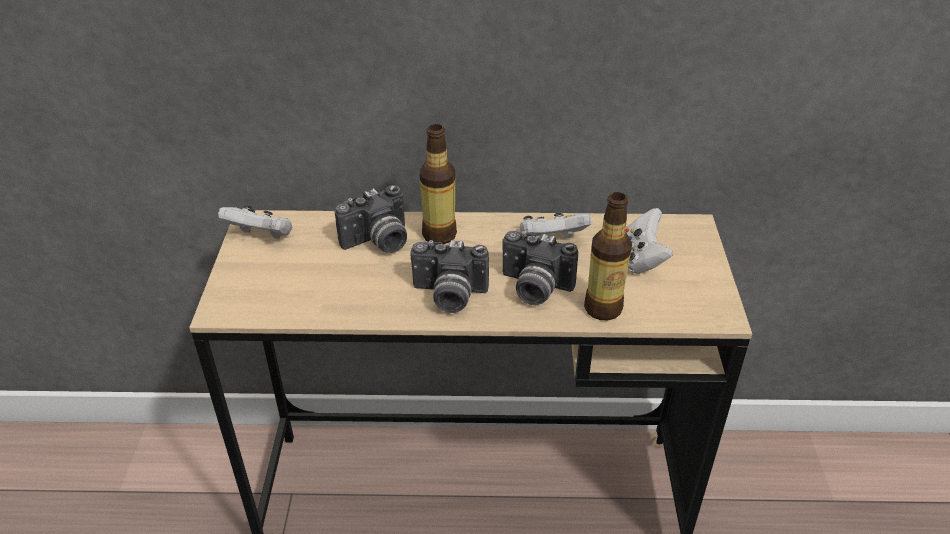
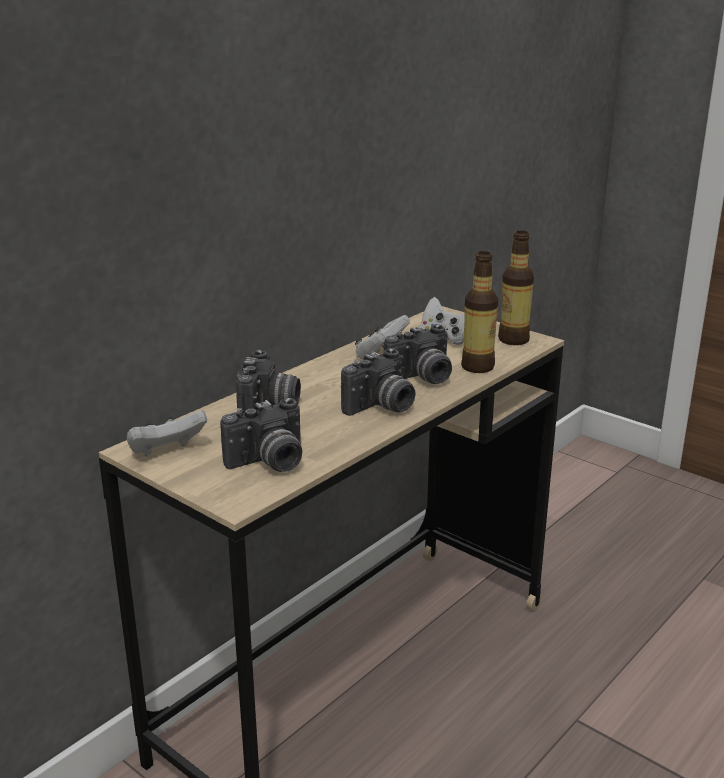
camera: 50 degrees left, 15 degrees down
bottle [420,124,457,244] -> bottle moved to [498,231,534,345]
none -> camera [220,397,302,472]

